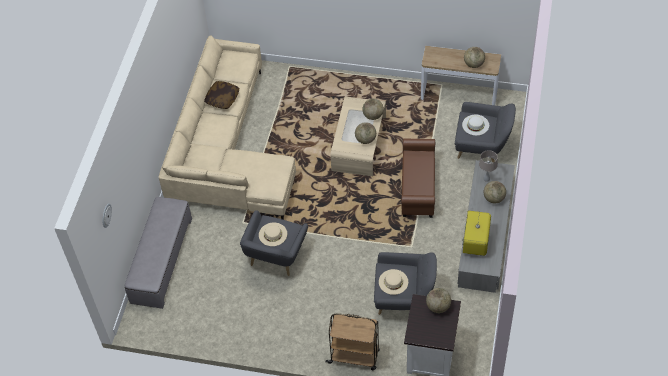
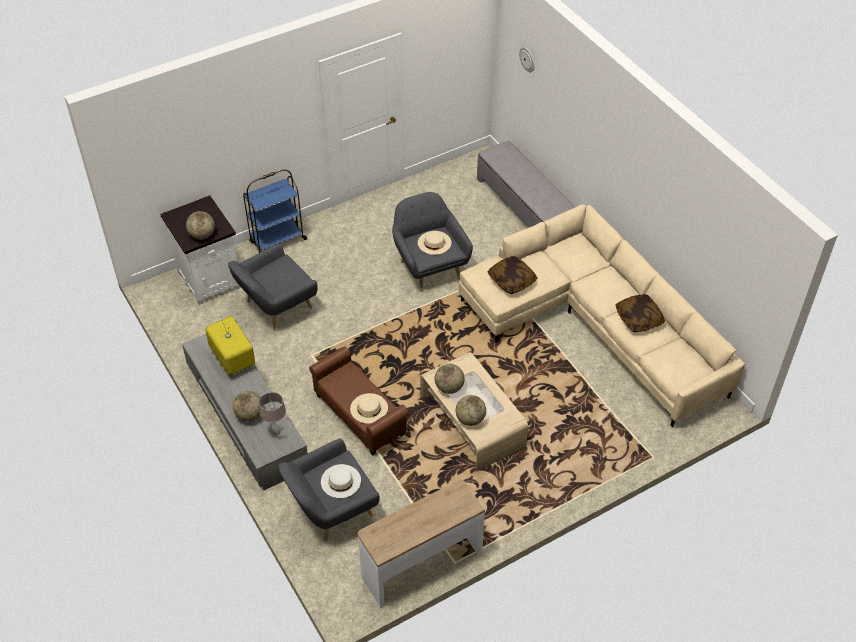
camera: 135 degrees right, 5 degrees down
brown cart [326,313,380,370] -> blue cart [243,170,307,253]
beige hat [379,269,408,295] -> beige hat moved to [350,393,388,424]
globe [464,47,485,68] -> none
none -> pillow [488,256,537,294]

